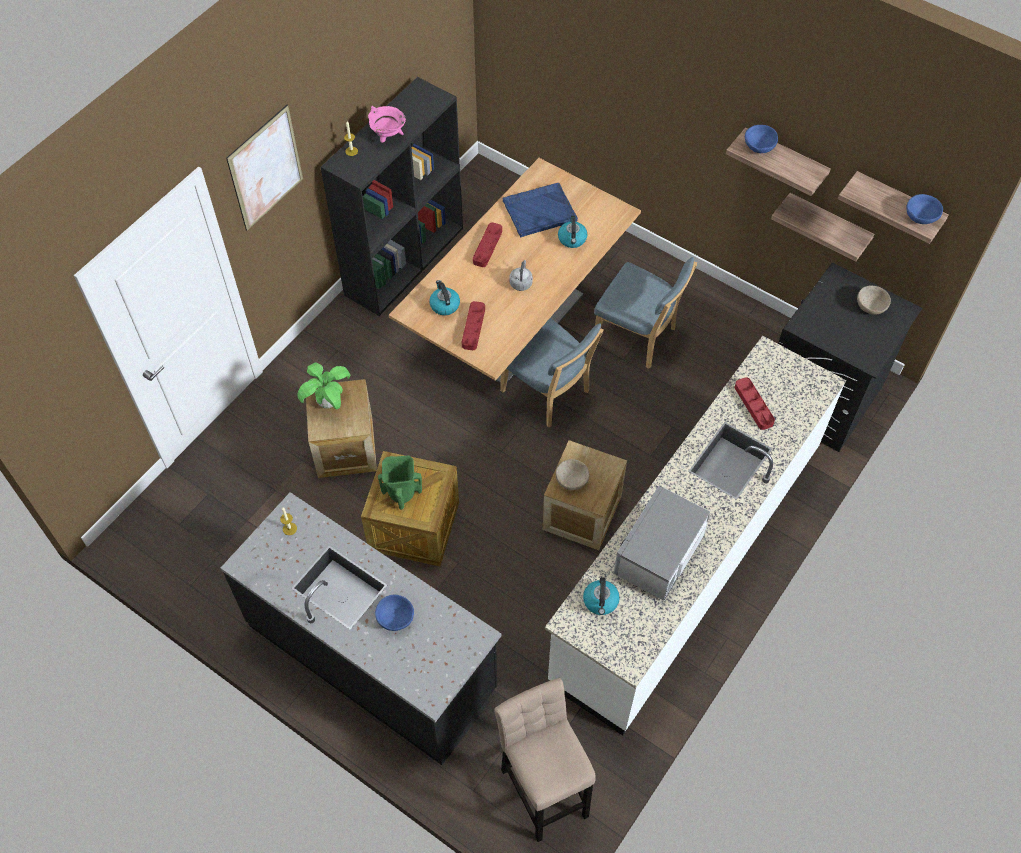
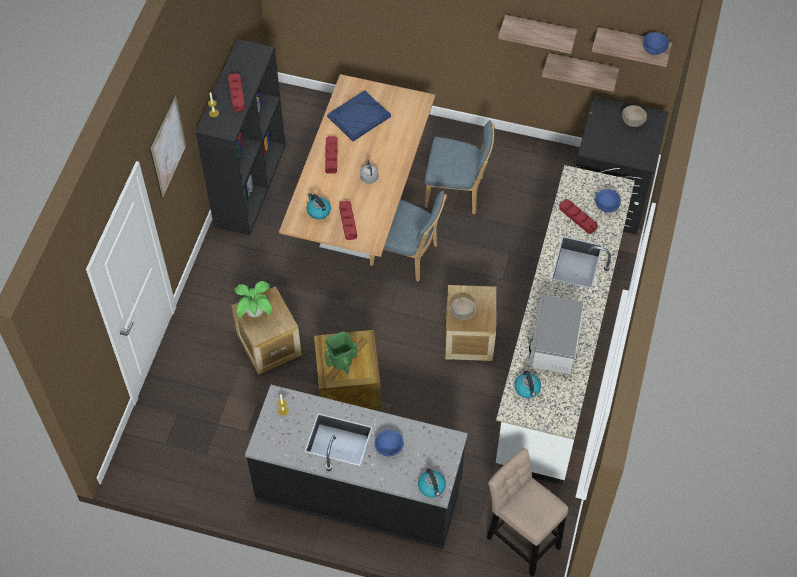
camera: 20 degrees left, 0 degrees up
pink cooking pot [368,106,406,143] -> red tray [228,73,245,111]
kettle [558,216,587,248] -> kettle moved to [418,469,446,497]
blue bowl [745,125,778,153] -> blue bowl moved to [595,189,621,213]

